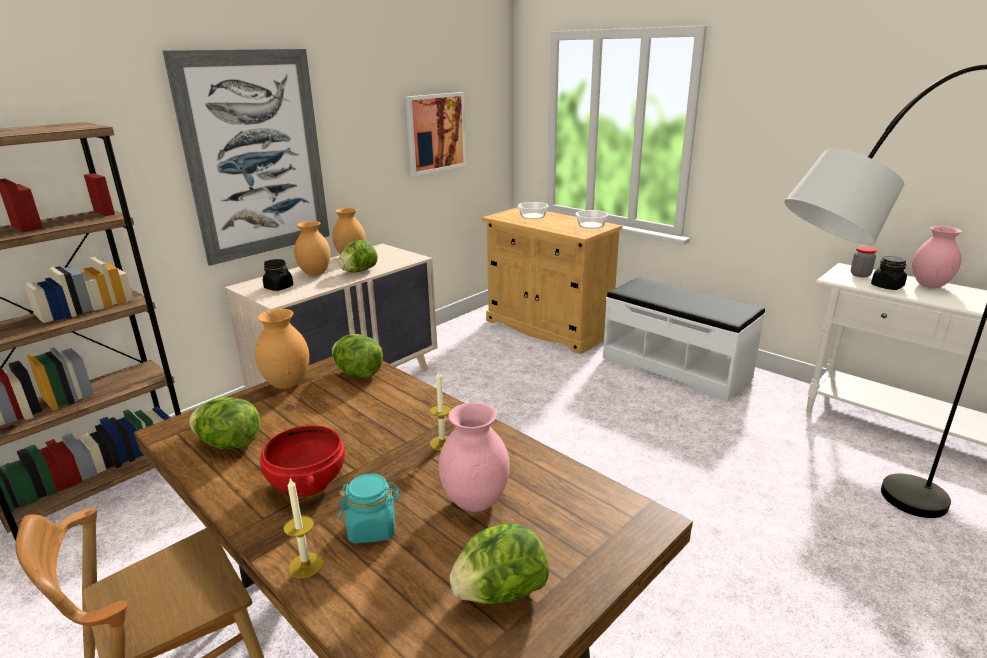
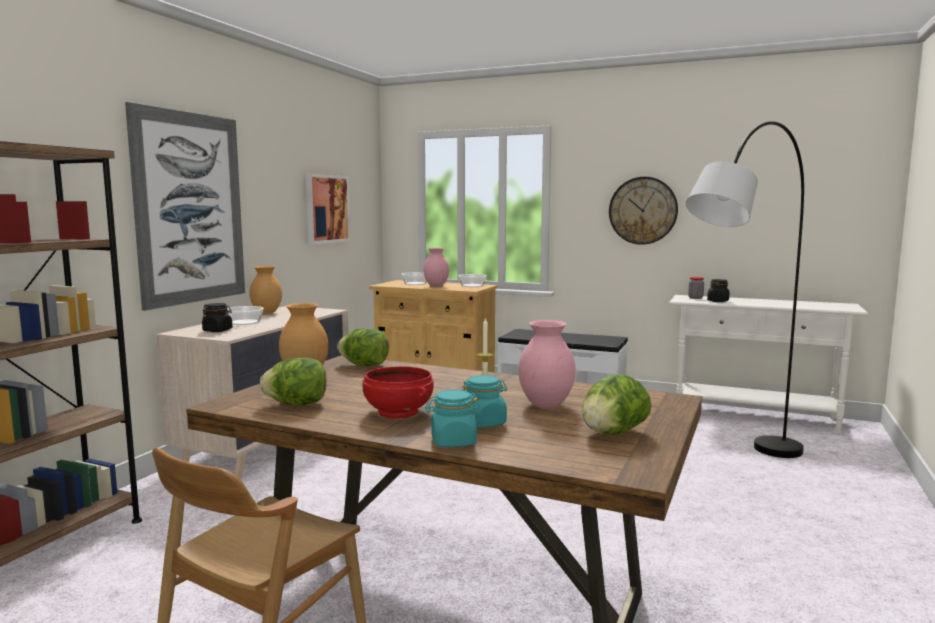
camera: 20 degrees left, 15 degrees down
candle [284,478,323,578] -> turquoise jar [425,390,481,447]
brown vase [294,221,331,276] -> bowl [227,306,264,325]
lettuce [338,240,378,272] -> none
pink vase [912,226,962,288] -> pink vase moved to [423,248,449,287]
none -> wall clock [609,177,678,245]

